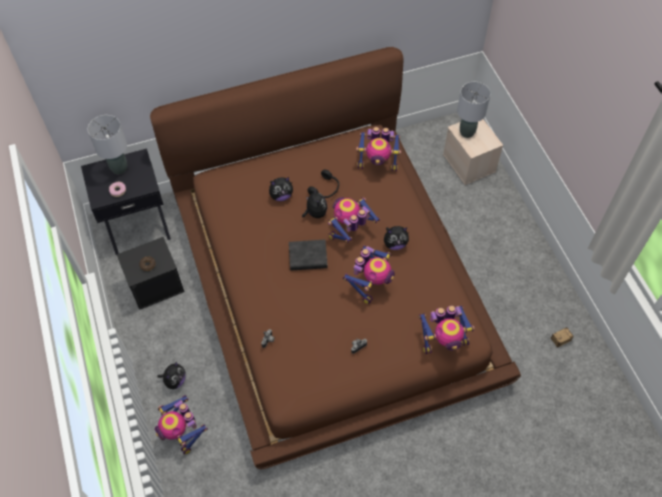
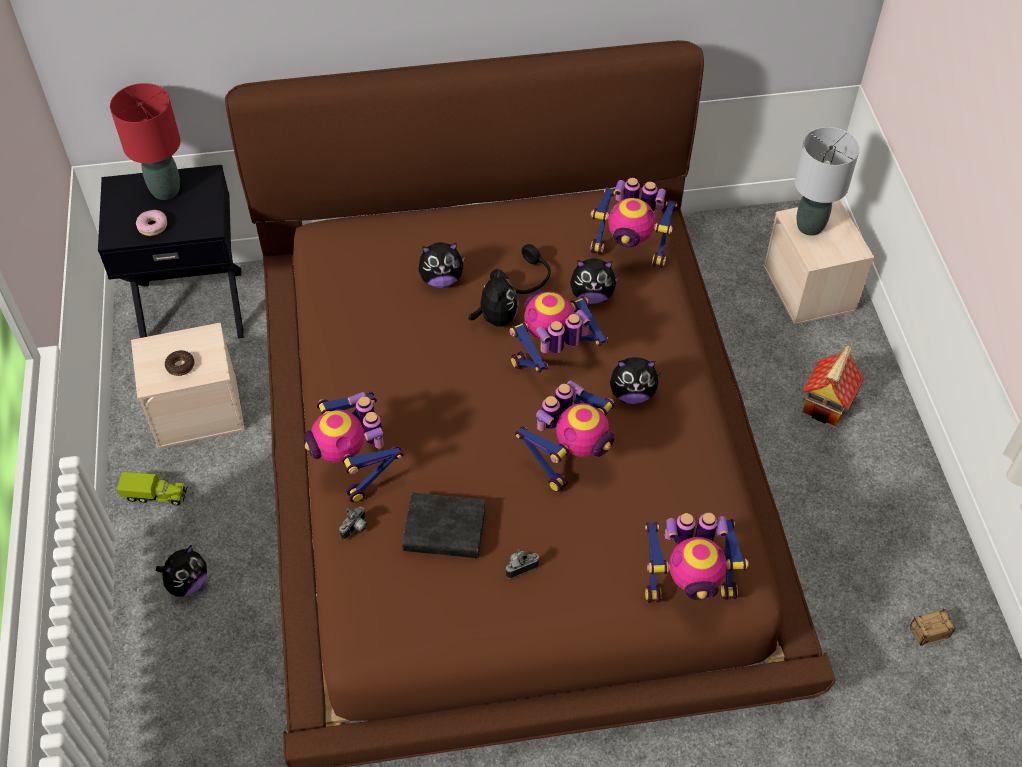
camera: 10 degrees right, 5 degrees down
grey table lamp [88,115,127,174] -> red table lamp [110,83,180,200]
black storage box [117,237,185,310] -> beige storage box [131,322,245,449]
toy robot [155,395,208,455] -> toy robot moved to [304,392,403,502]
black book [289,239,328,271] -> black book moved to [402,492,485,558]
none -> toy truck [117,472,188,505]
none -> plush toy [570,258,619,304]
none -> toy house [803,345,864,426]

